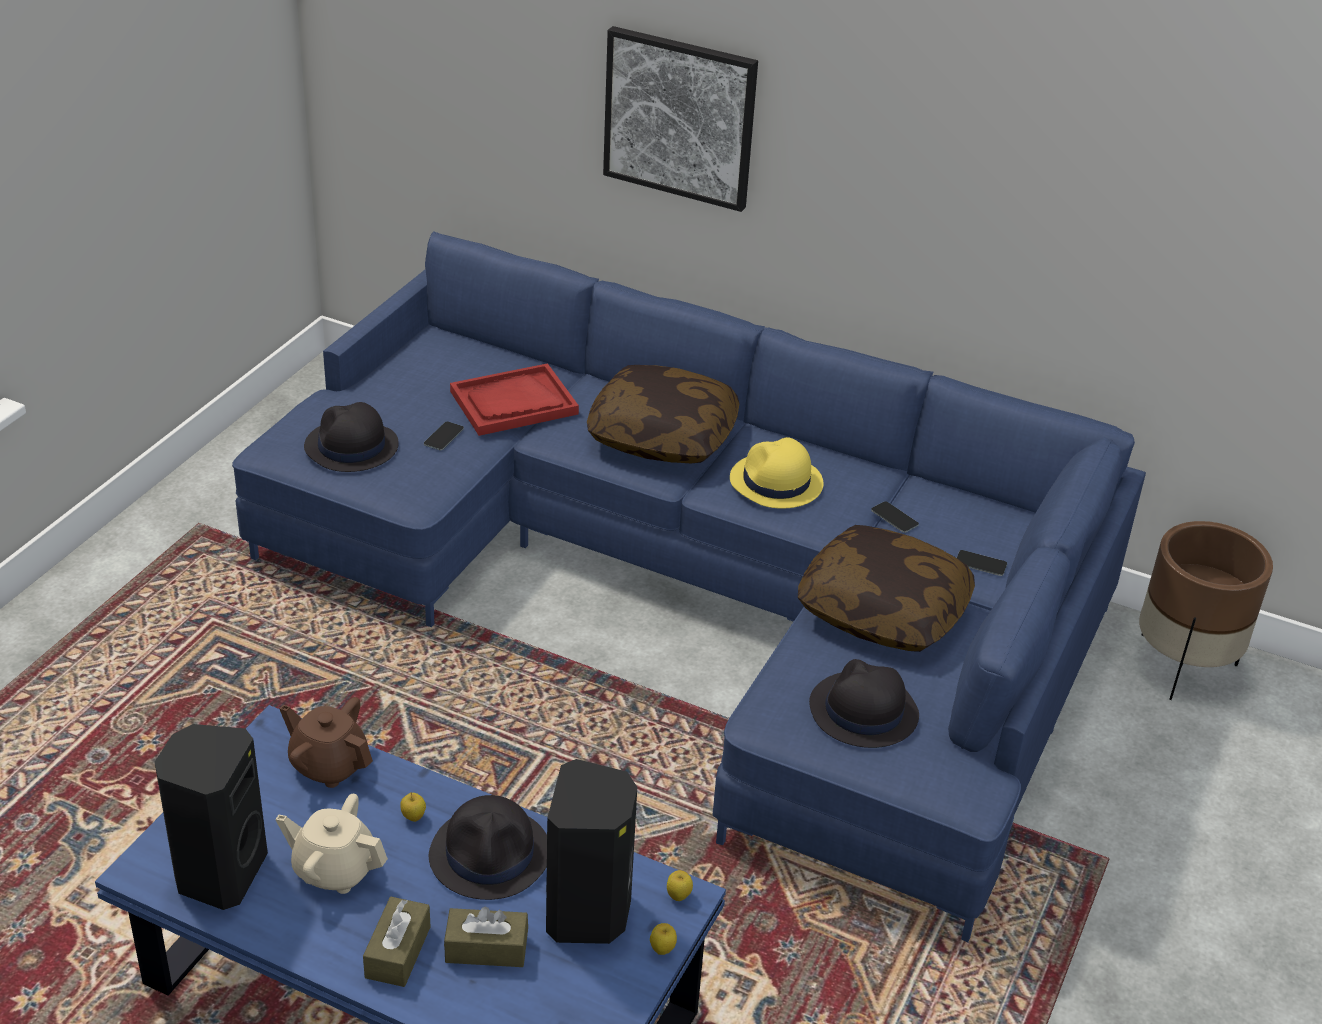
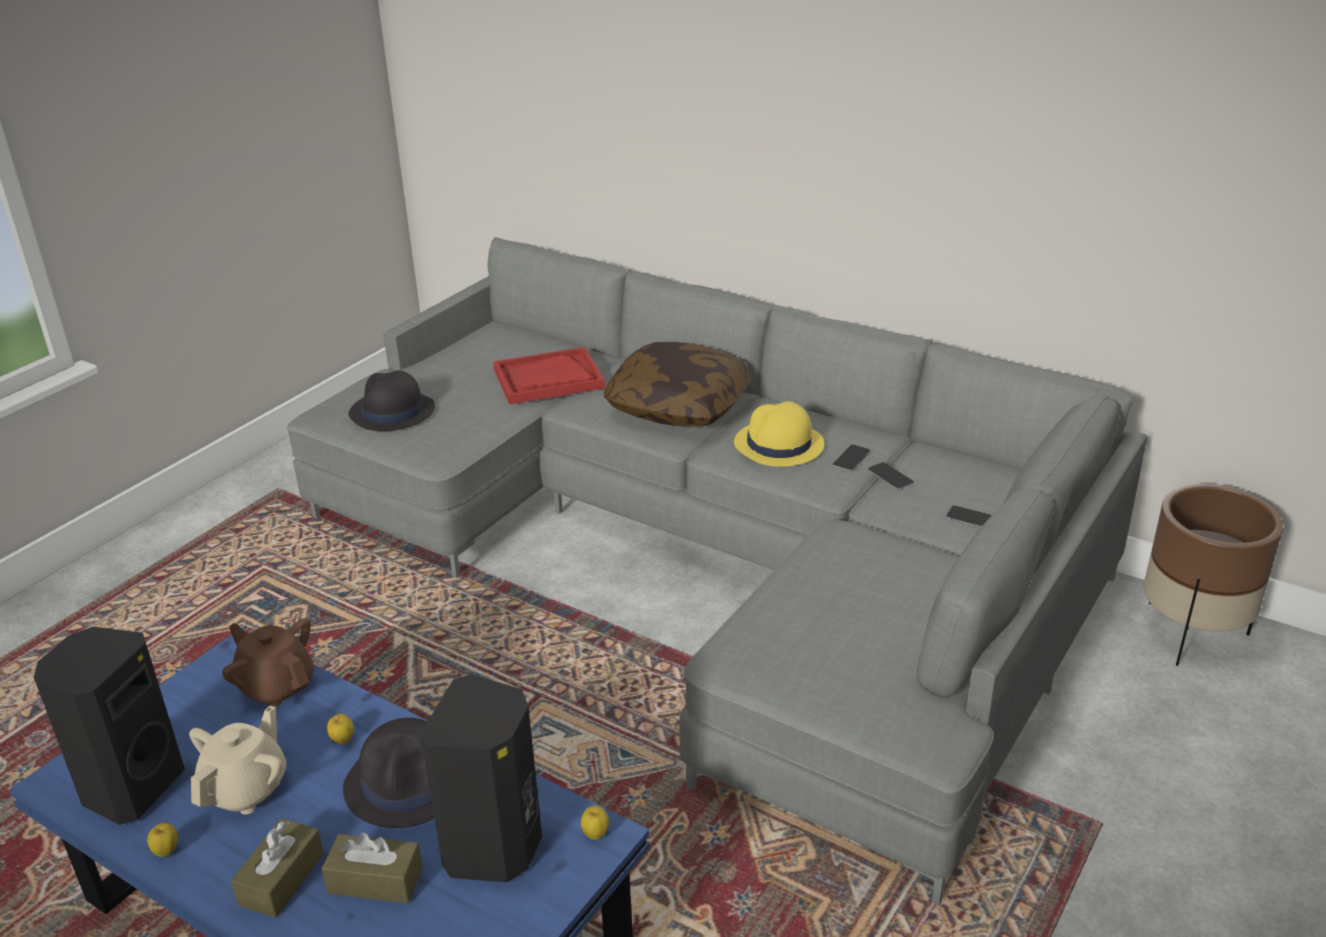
camera: 10 degrees right, 5 degrees down
blue sofa [232,231,1146,943] -> grey sofa [287,237,1148,906]
beige teapot [275,794,388,894] -> beige teapot turned 90 degrees clockwise [189,706,286,814]
phone [424,422,464,450] -> phone moved to [833,445,870,471]
picture [603,26,758,212] -> none
apple [650,923,677,955] -> apple moved to [147,823,178,857]
pillow [798,525,975,652] -> none
black hat [809,659,919,748] -> none

